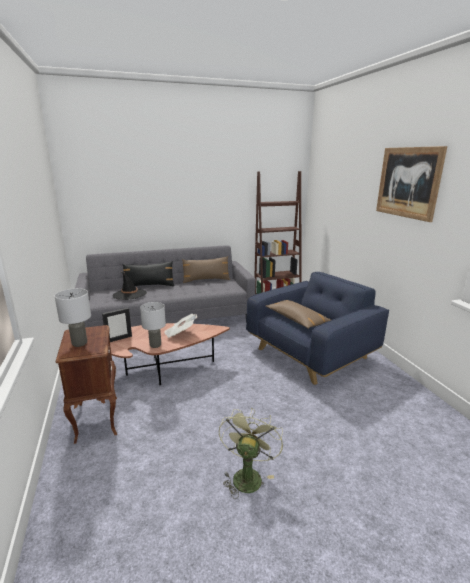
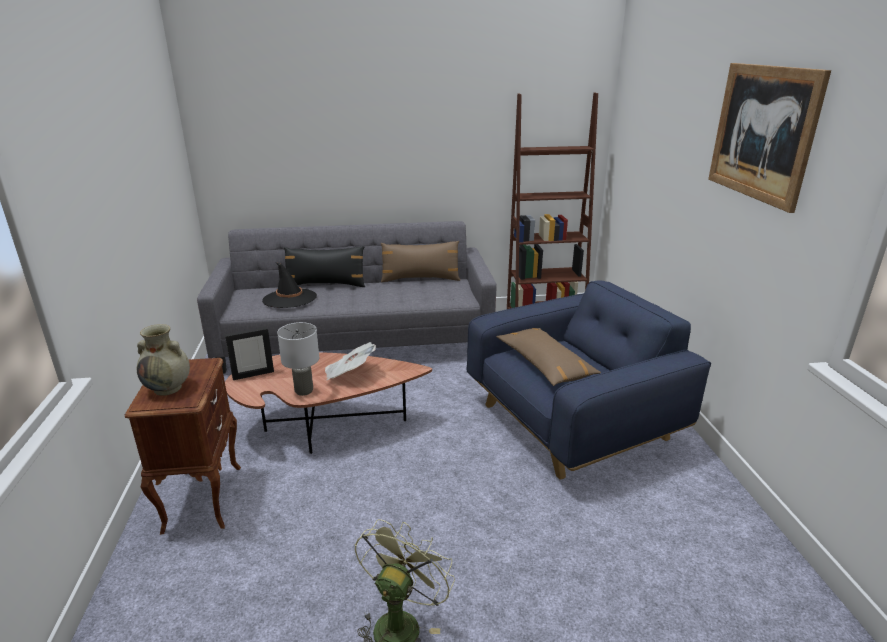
camera: 10 degrees right, 5 degrees up
white table lamp [55,288,91,347] -> beige vase [137,324,190,396]

